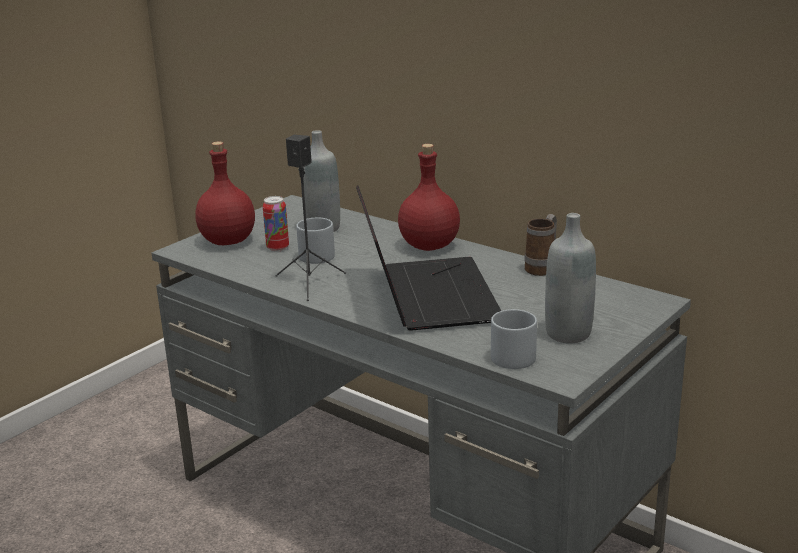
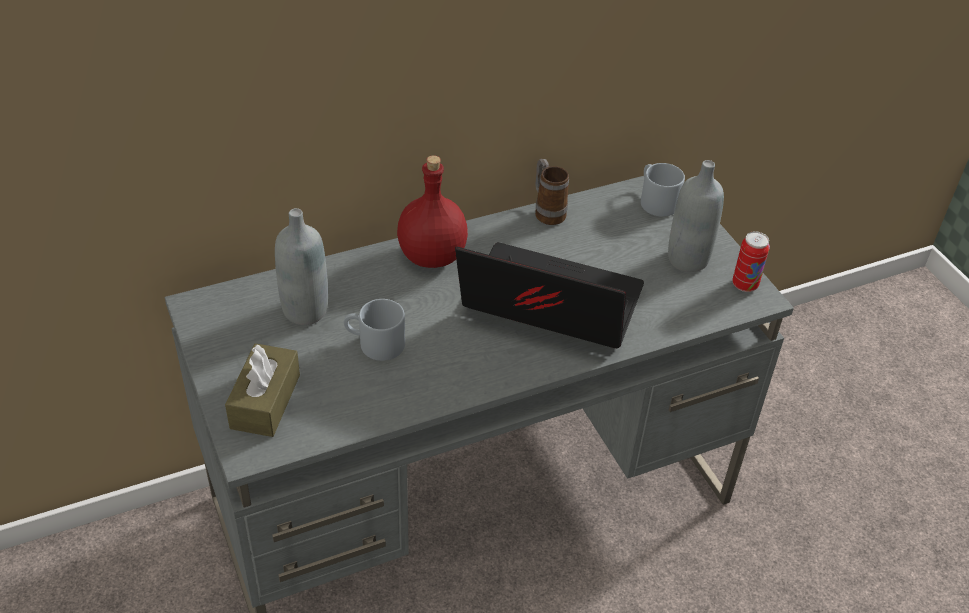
camera: 65 degrees left, 20 degrees up
red bottle [196,141,255,245] -> brown tissue box [225,343,300,437]
can [263,196,289,252] -> can moved to [732,231,770,292]
black speaker [275,135,346,301] -> none
grey mug [491,309,537,369] -> grey mug moved to [641,163,685,217]

